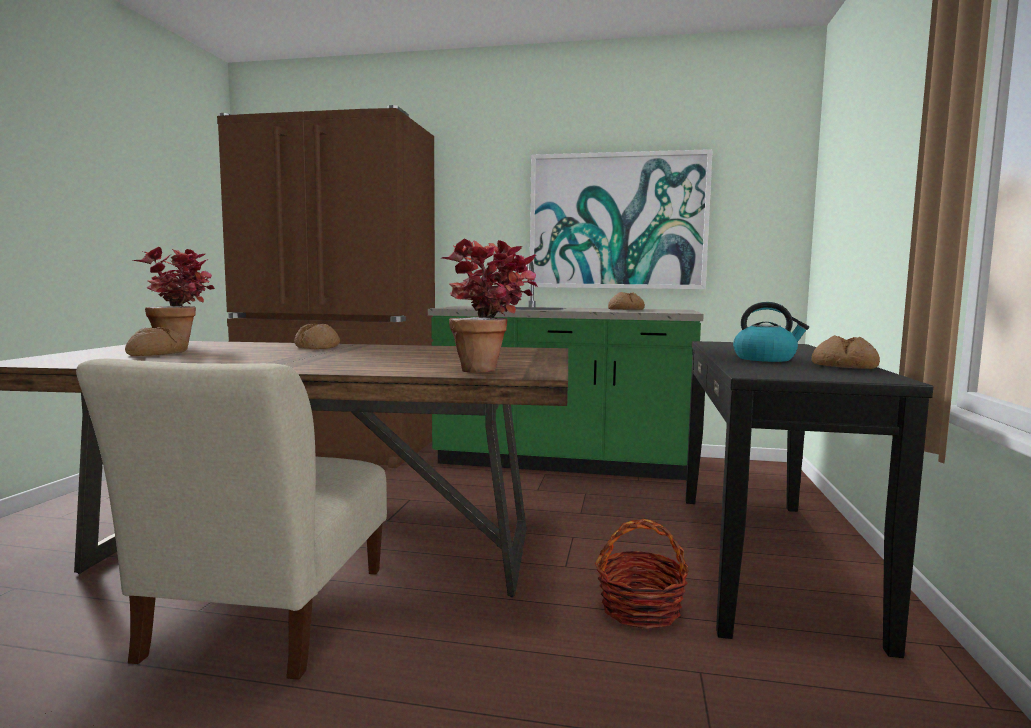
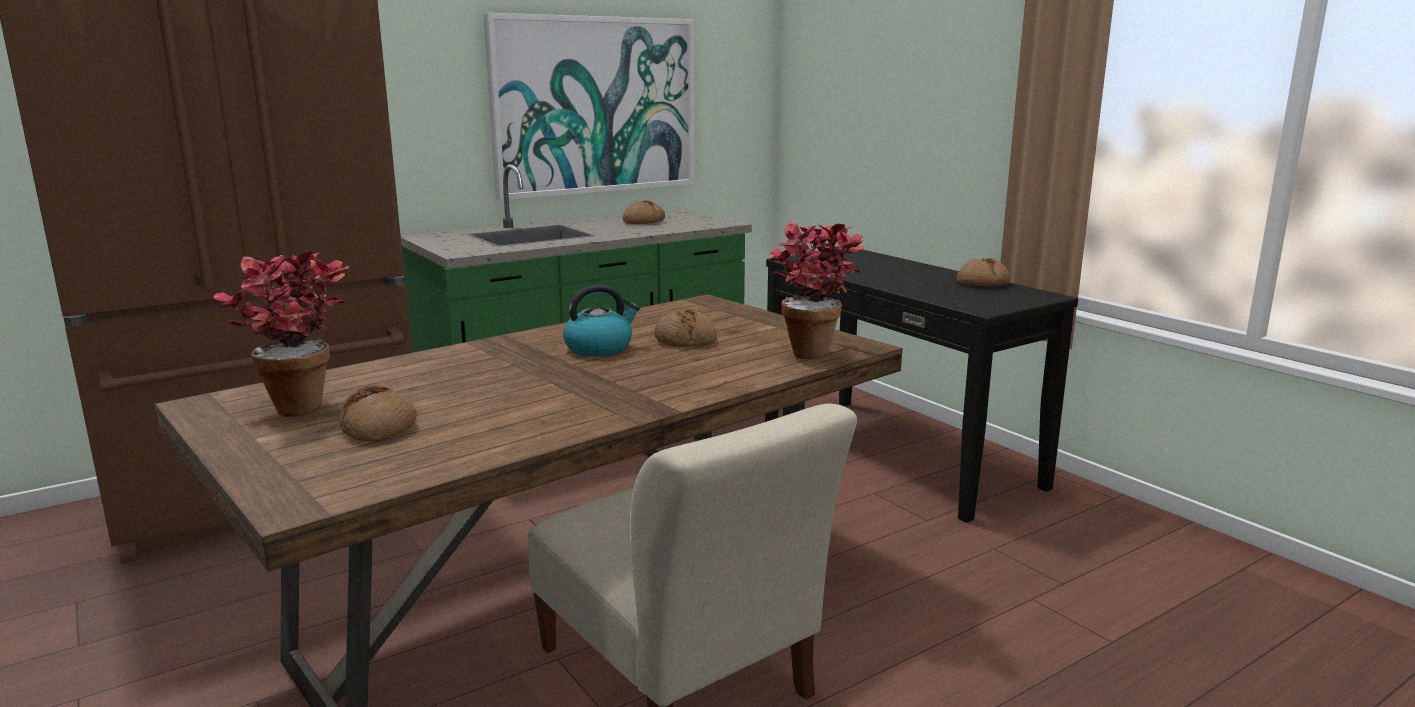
camera: 45 degrees left, 10 degrees up
bread [294,324,340,349] -> bread moved to [654,309,717,347]
basket [595,519,689,629] -> none
kettle [733,302,809,362] -> kettle moved to [563,284,640,356]

